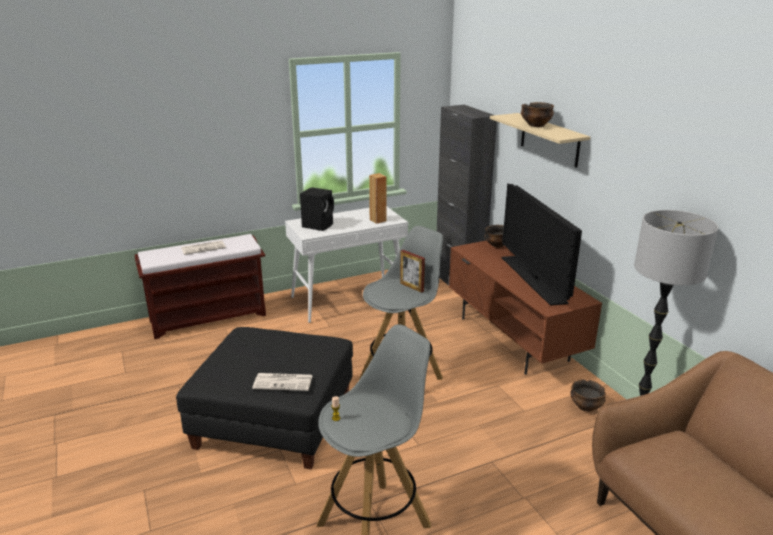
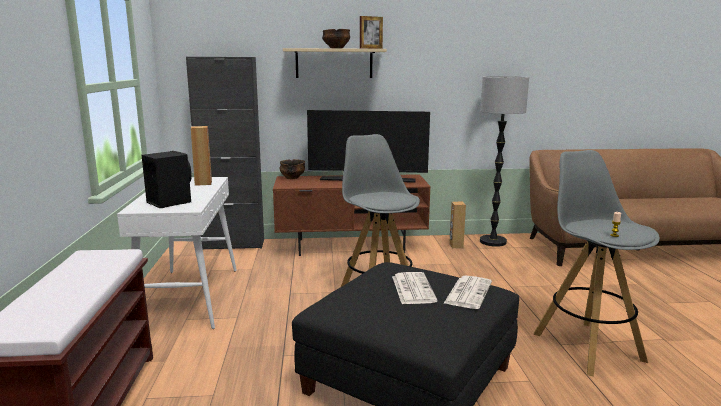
camera: 70 degrees left, 10 degrees down
newspaper [181,240,226,255] -> newspaper moved to [392,272,438,304]
picture frame [400,250,425,293] -> picture frame moved to [360,16,383,49]
bowl [570,379,606,412] -> brown speaker [449,202,466,248]

